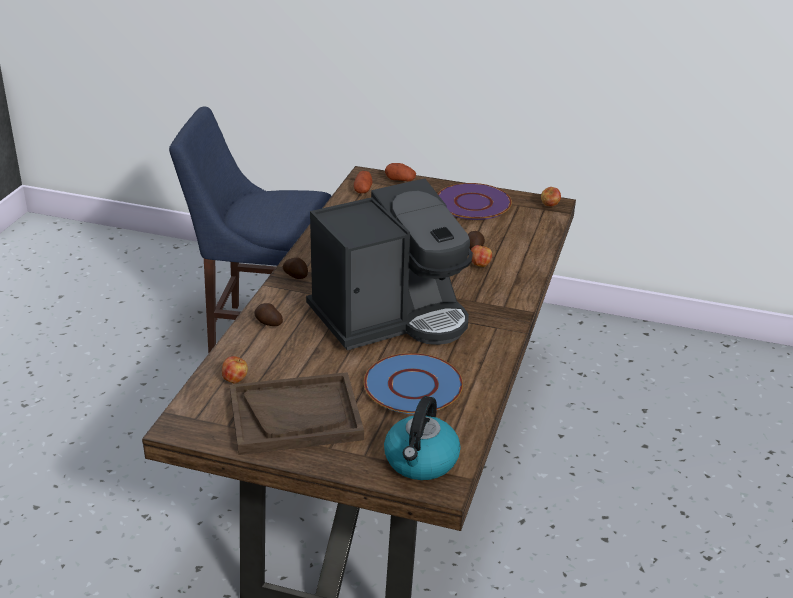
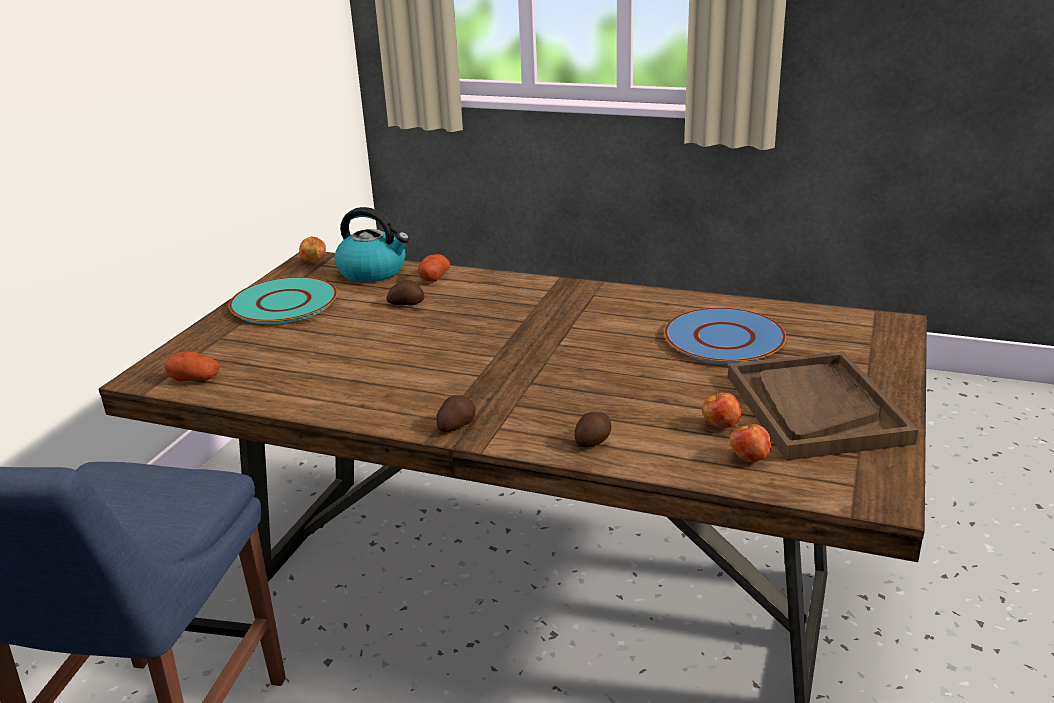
camera: 85 degrees left, 5 degrees down
coffee machine [306,178,473,350] -> none
kettle [384,396,461,480] -> kettle moved to [334,207,410,282]
potato [385,163,416,181] -> potato moved to [418,254,450,282]
purple plate [438,183,512,220] -> turquoise plate [229,277,337,324]
apple [471,245,492,267] -> apple moved to [702,390,741,428]

